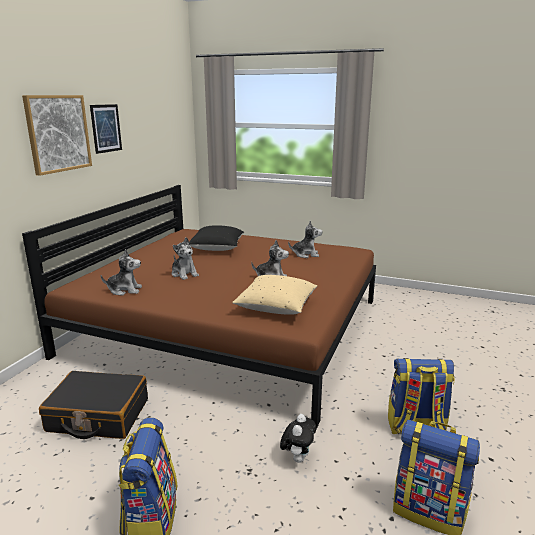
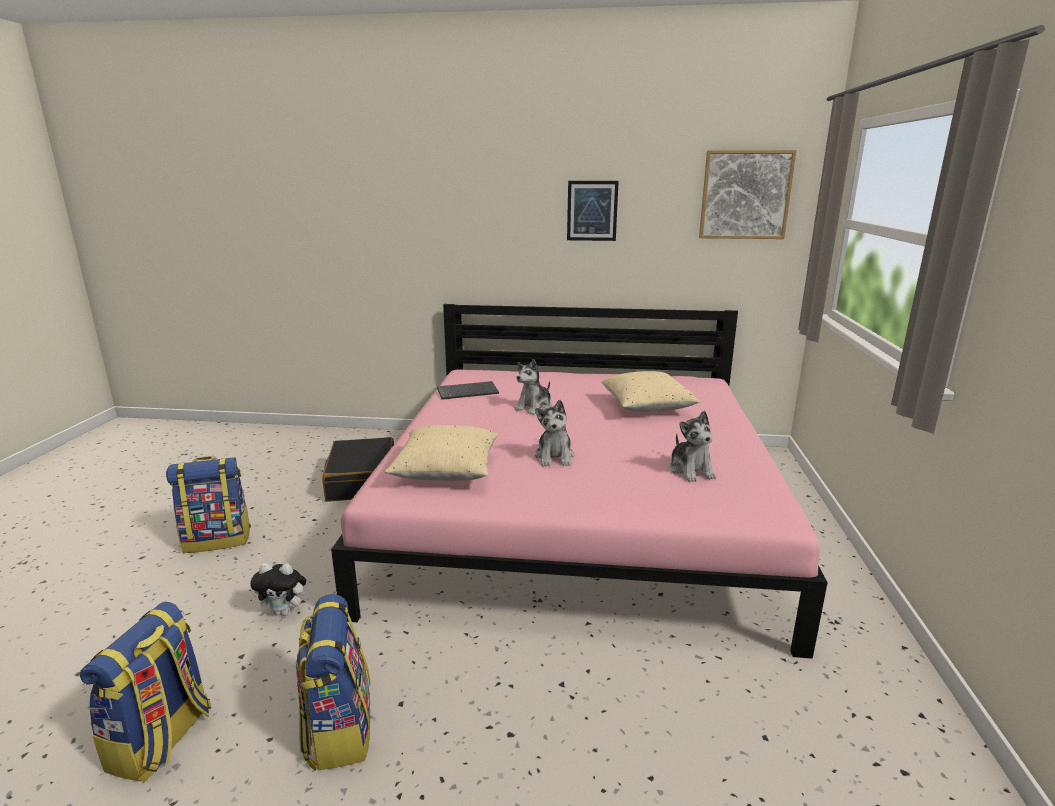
camera: 75 degrees right, 0 degrees up
picture [22,95,92,176] -> picture moved to [699,150,797,239]
brown bed [22,185,376,429] -> pink bed [331,304,828,659]
plush toy [100,249,142,296] -> keyboard [437,381,499,400]
black pillow [189,225,244,251] -> beige pillow [601,371,700,412]

